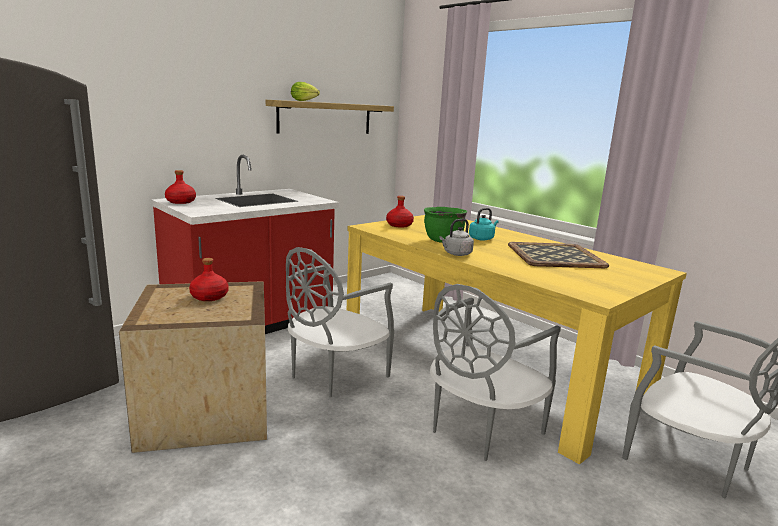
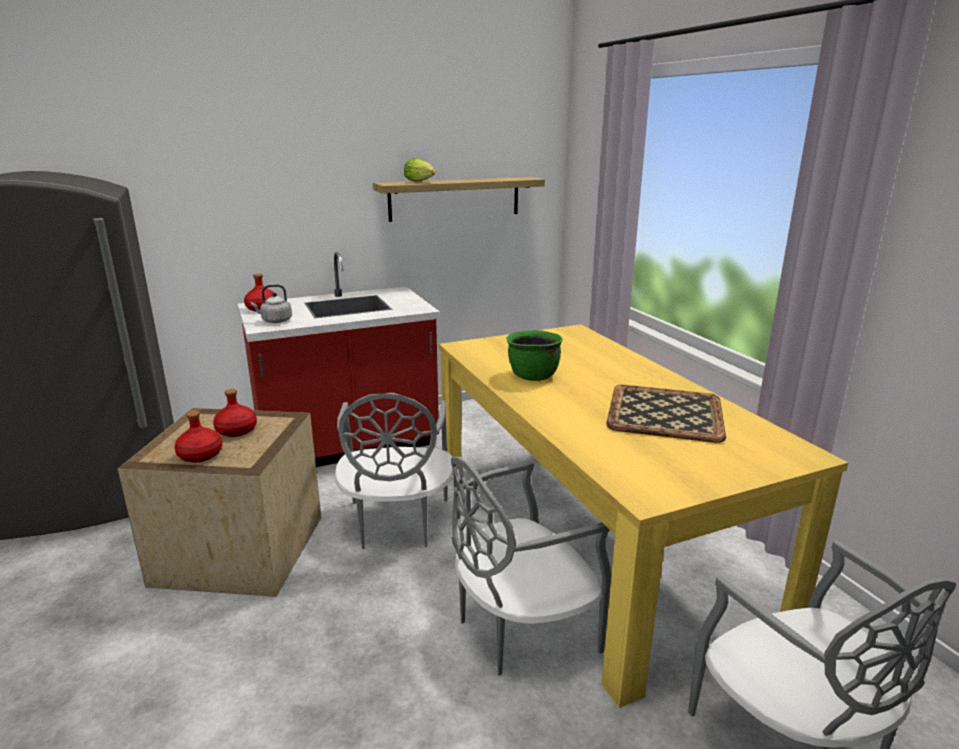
camera: 20 degrees right, 5 degrees up
grey chair [286,247,394,397] -> grey chair turned 60 degrees counterclockwise [335,393,453,549]
red bottle [386,196,414,228] -> red bottle moved to [174,410,223,462]
grey kettle [439,219,474,256] -> grey kettle moved to [251,284,292,323]
turquoise kettle [469,208,499,240] -> none

